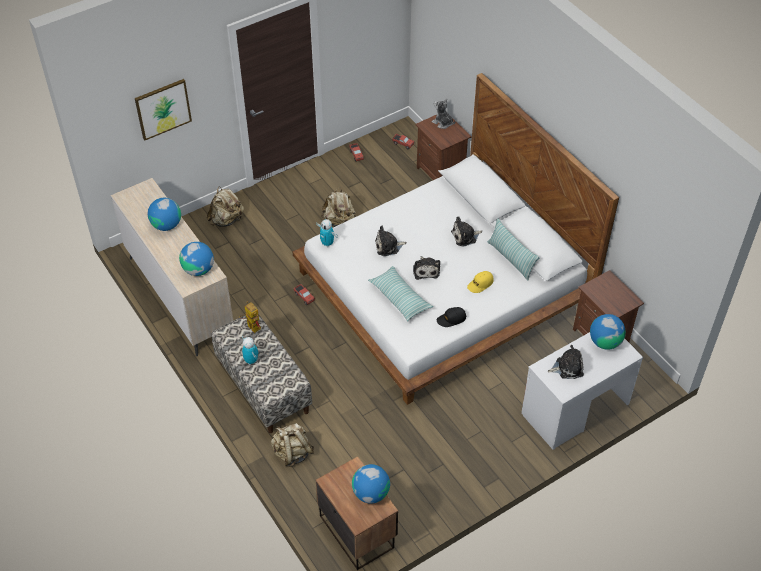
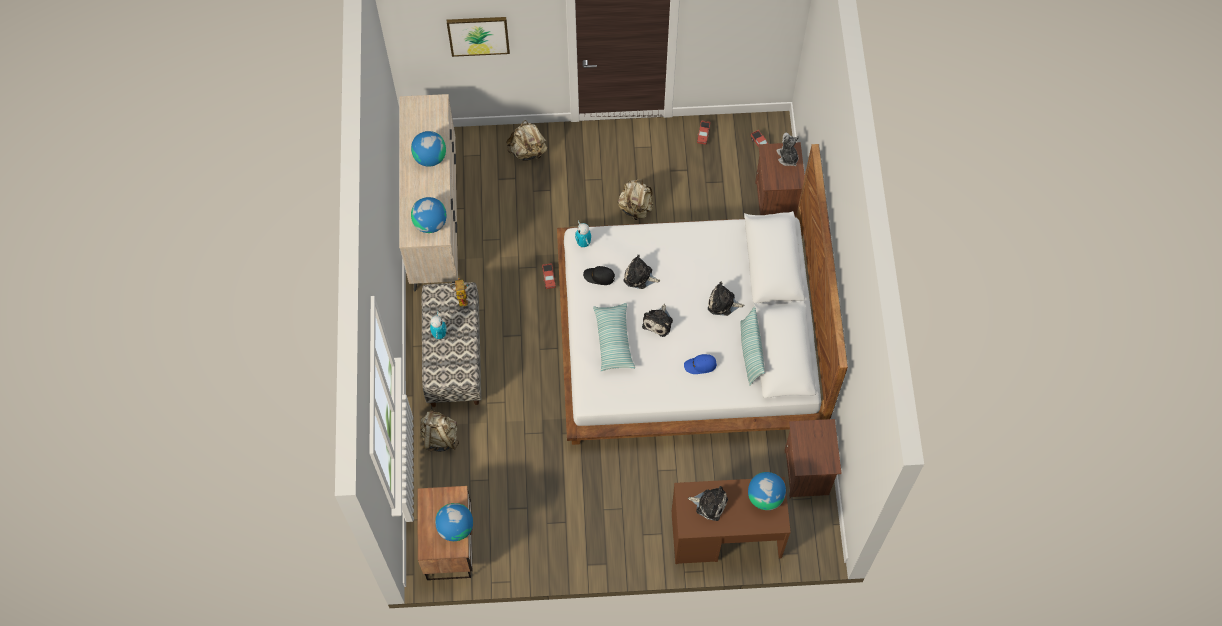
camera: 30 degrees right, 15 degrees up
black cap [437,307,466,327] -> black cap moved to [583,266,615,285]
yellow cap [467,271,493,293] -> blue cap [684,354,717,374]
white desk [521,332,643,450] -> brown desk [672,477,791,564]

